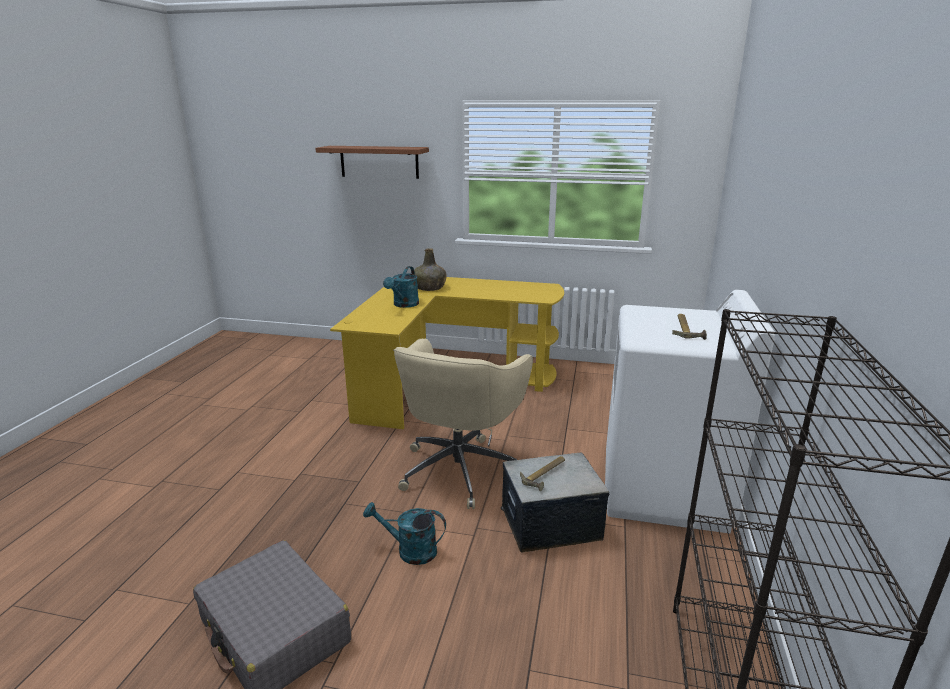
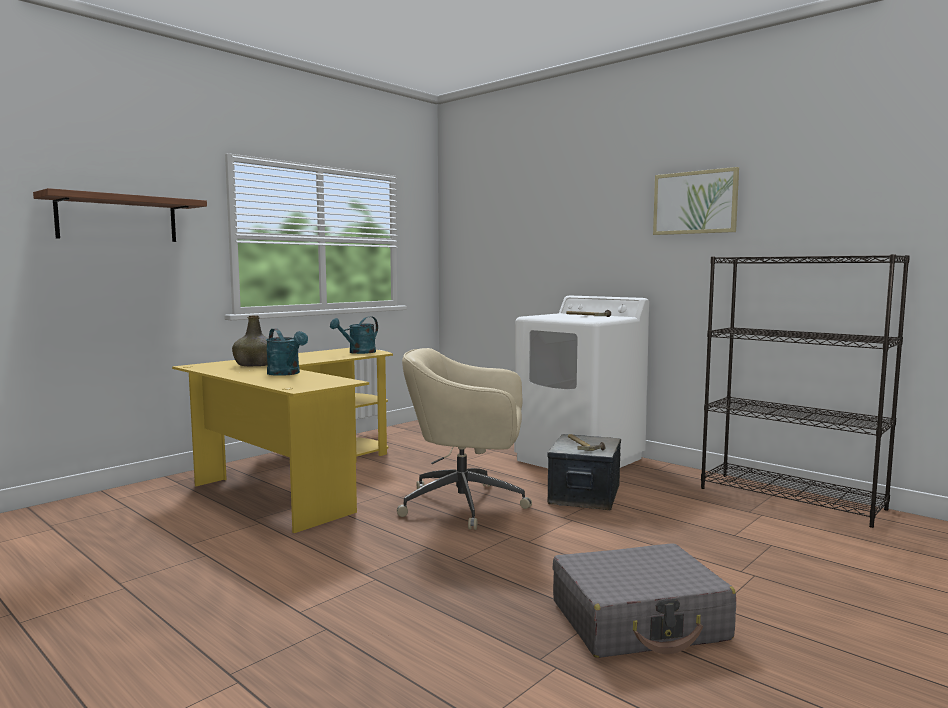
camera: 60 degrees left, 15 degrees down
turquoise watering can [363,502,446,565] -> turquoise watering can moved to [330,316,378,354]
beige office chair [393,339,533,509] -> beige office chair turned 135 degrees clockwise [397,348,532,530]
none -> picture [653,167,739,235]

